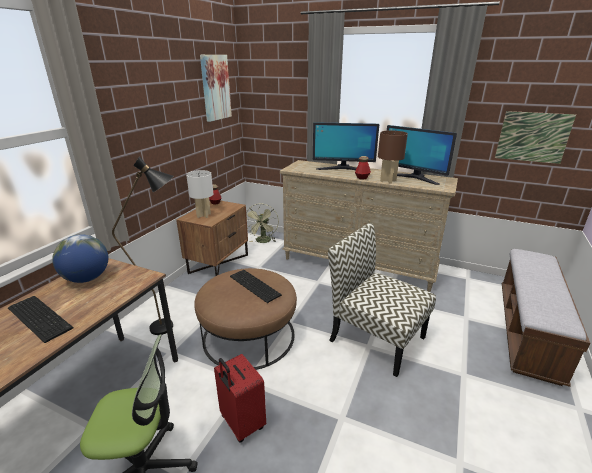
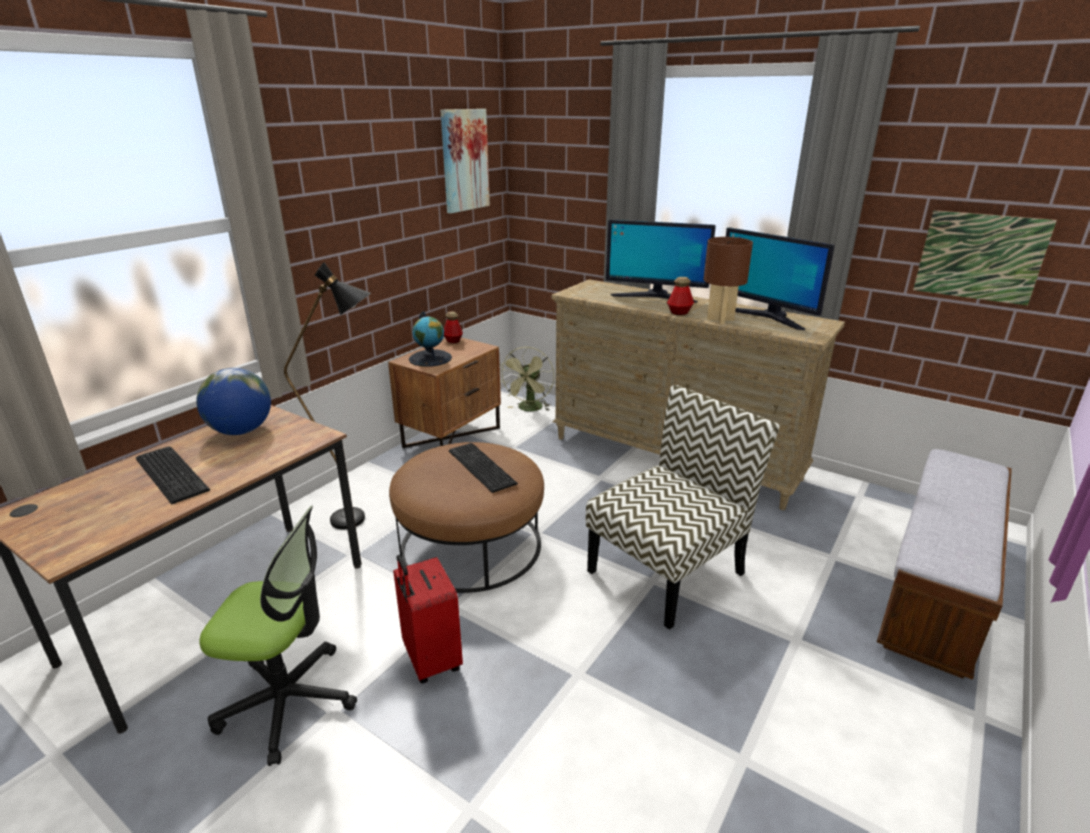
camera: 10 degrees right, 0 degrees up
white table lamp [186,170,213,218] -> globe [409,311,452,367]
chair [328,223,436,377] -> chair turned 90 degrees clockwise [586,385,780,630]

